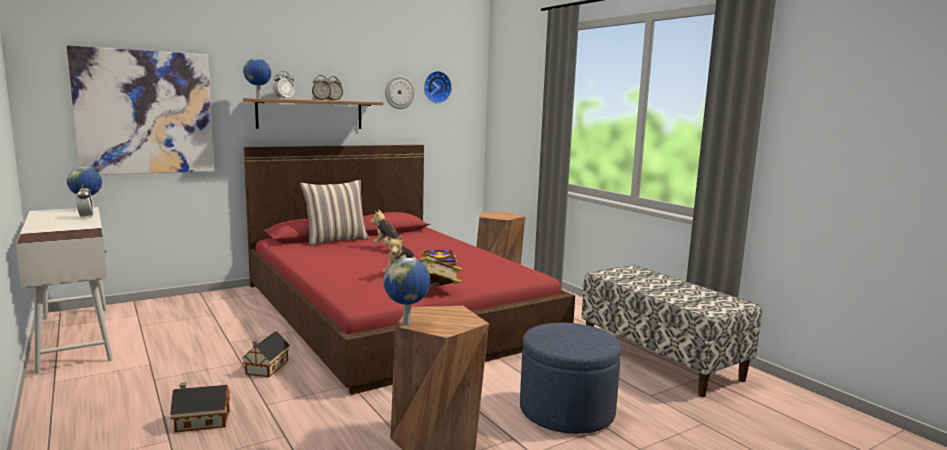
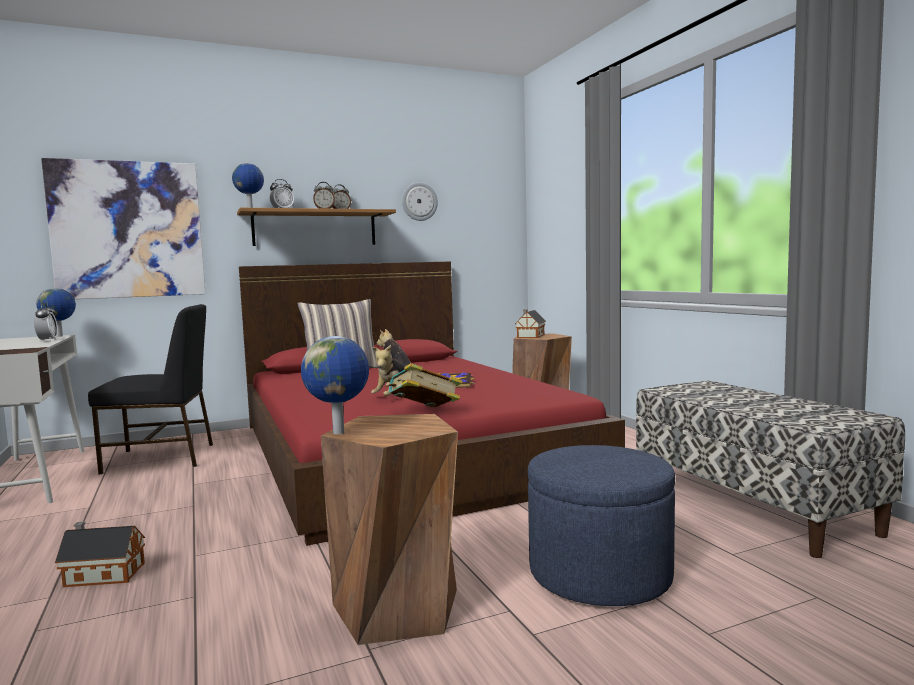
camera: 10 degrees right, 5 degrees down
toy house [243,331,290,377] -> toy house moved to [515,309,546,338]
wall clock [424,71,452,104] -> none
none -> black chair [88,304,213,475]

